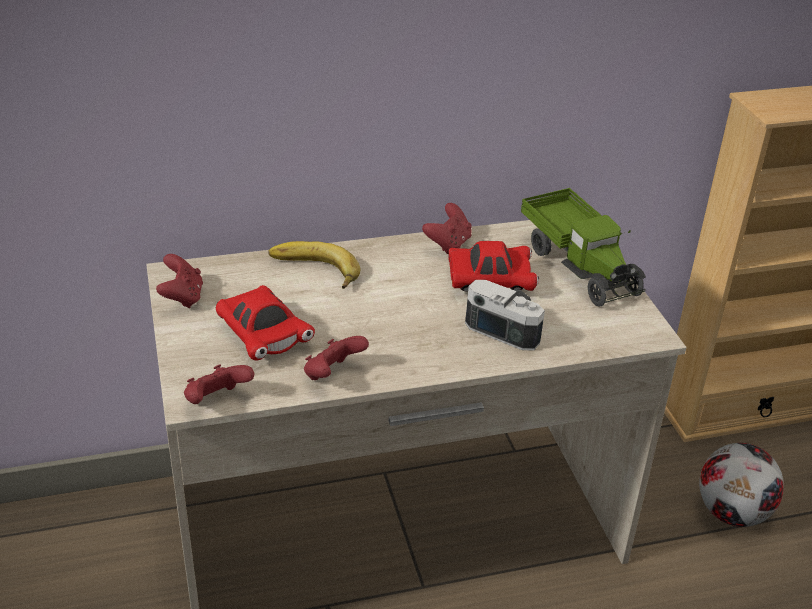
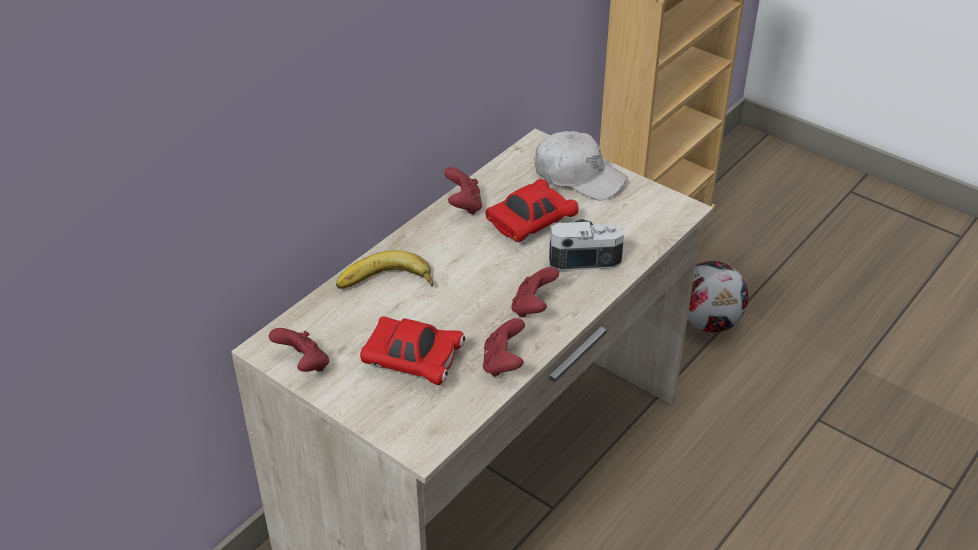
camera: 35 degrees left, 5 degrees up
red game controller [184,364,254,404] -> red game controller moved to [511,267,559,318]
toy truck [521,188,646,307] -> white cap [534,131,627,200]

